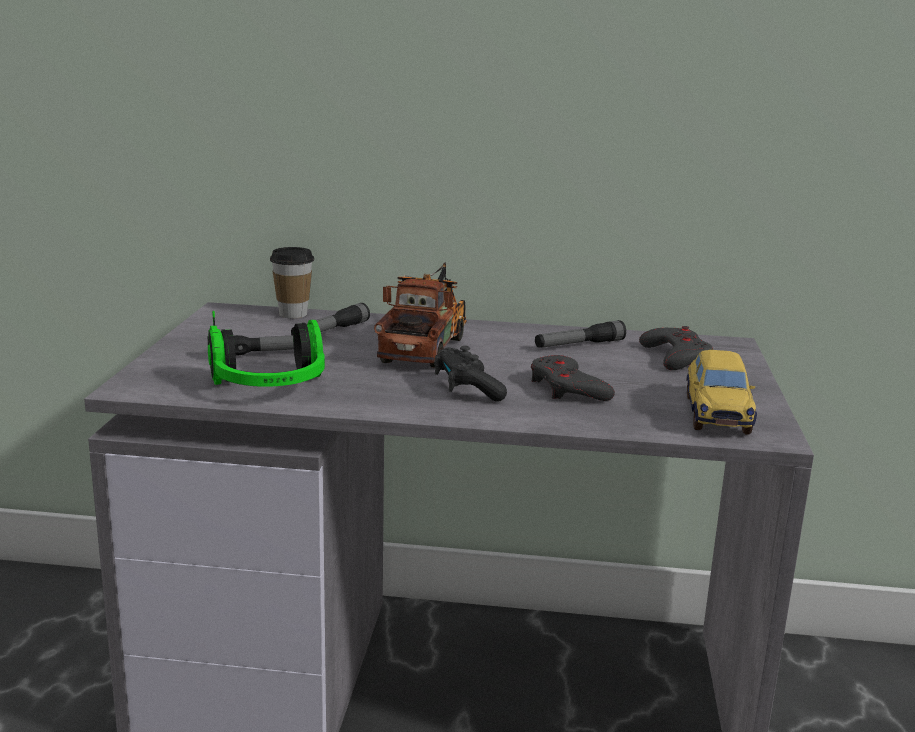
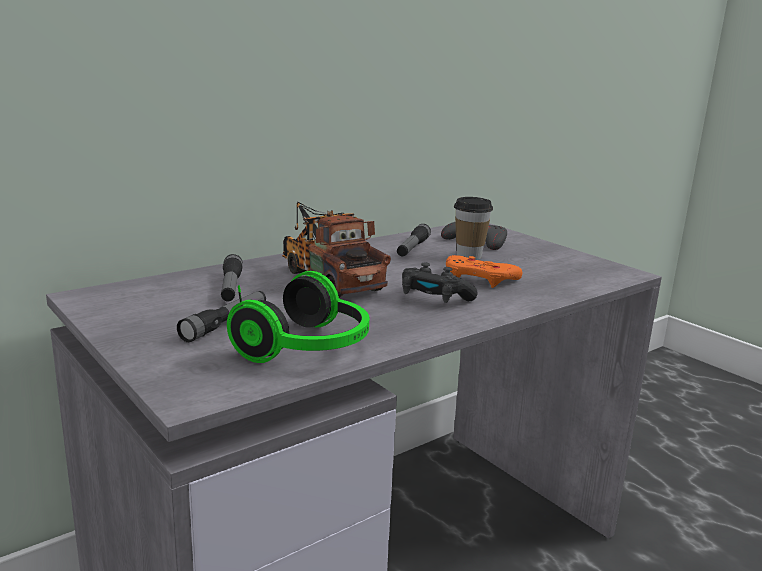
camera: 45 degrees left, 0 degrees up
cup [270,247,314,318] -> cup moved to [454,197,493,260]
grey game controller [531,355,615,401] -> orange game controller [446,255,522,288]
toy car [686,350,757,434] -> none

